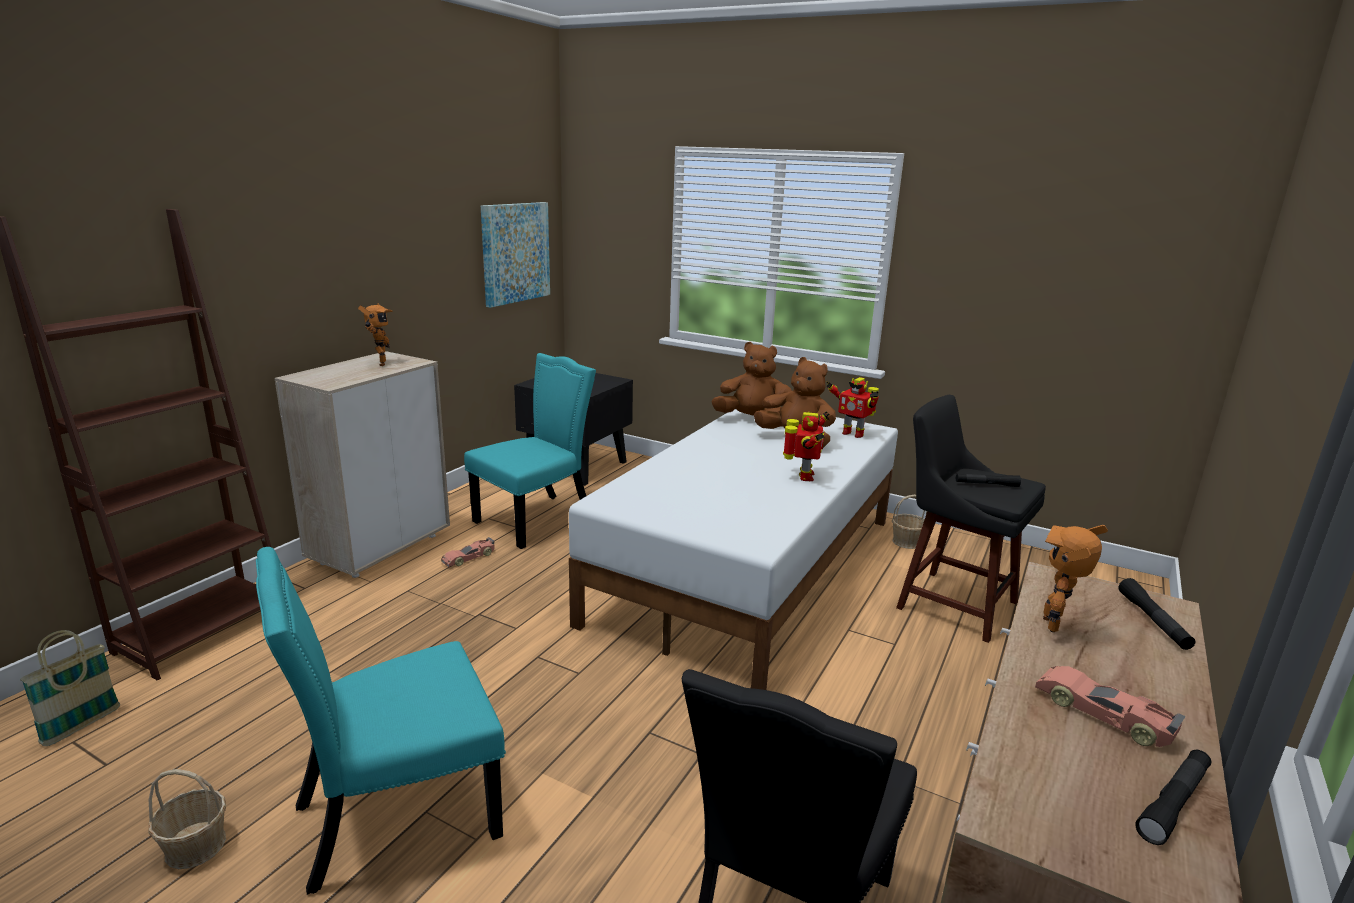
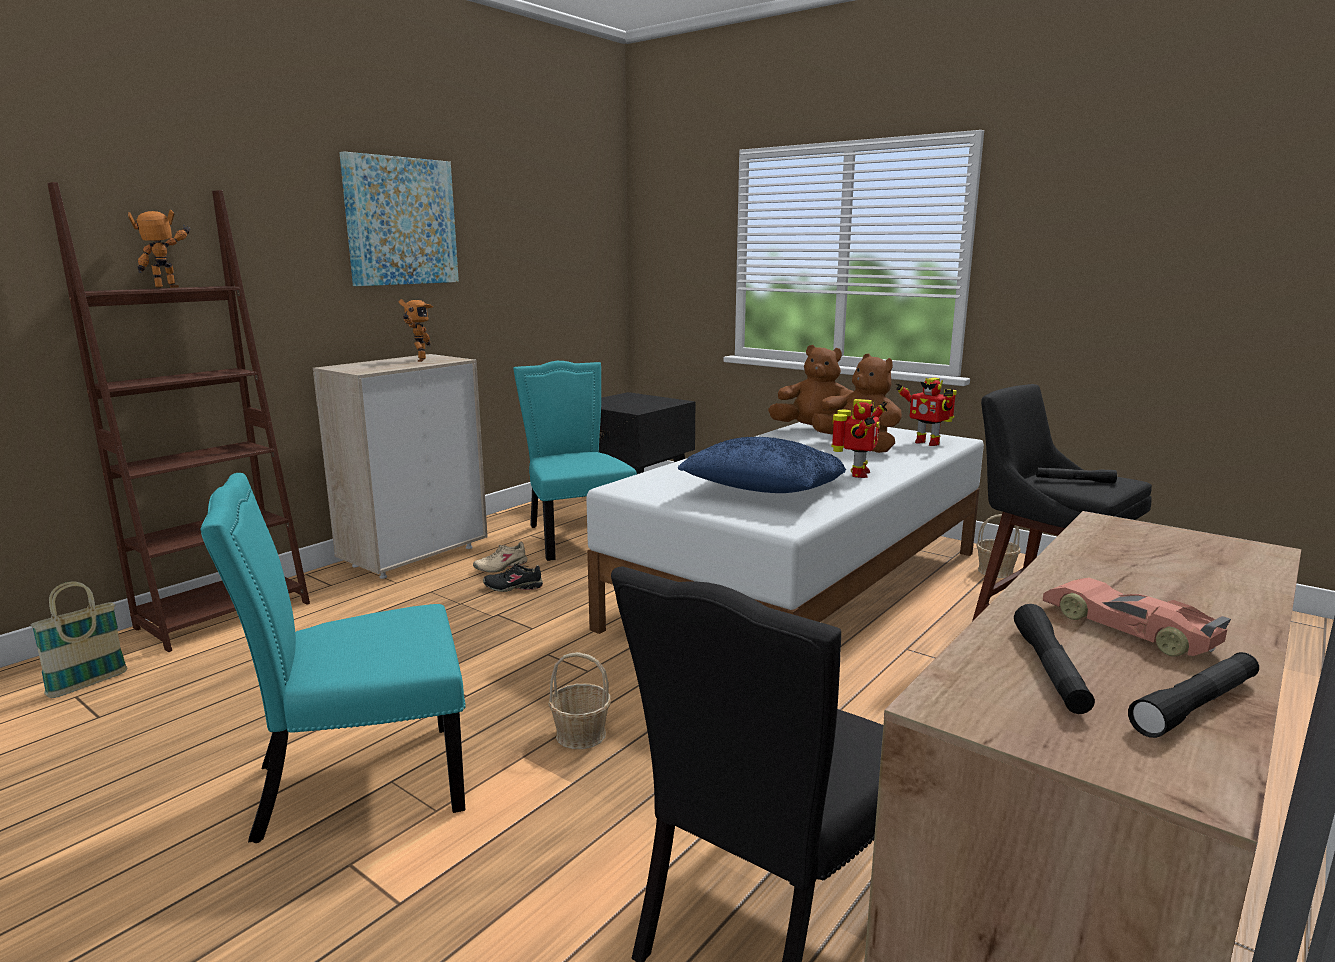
camera: 10 degrees right, 5 degrees down
basket [149,769,226,869] -> basket moved to [548,652,611,749]
toy car [441,537,495,567] -> beige shoe [473,542,527,572]
turquoise chair [464,353,596,549] -> turquoise chair turned 75 degrees counterclockwise [513,361,637,561]
picture [481,202,550,308] -> picture moved to [339,152,459,286]
toy robot [1043,525,1108,632] -> toy robot moved to [128,210,191,288]
black flashlight [1119,578,1196,650] -> black flashlight moved to [1014,604,1095,714]
none -> black shoe [483,564,543,592]
none -> blue pillow [678,437,846,493]

